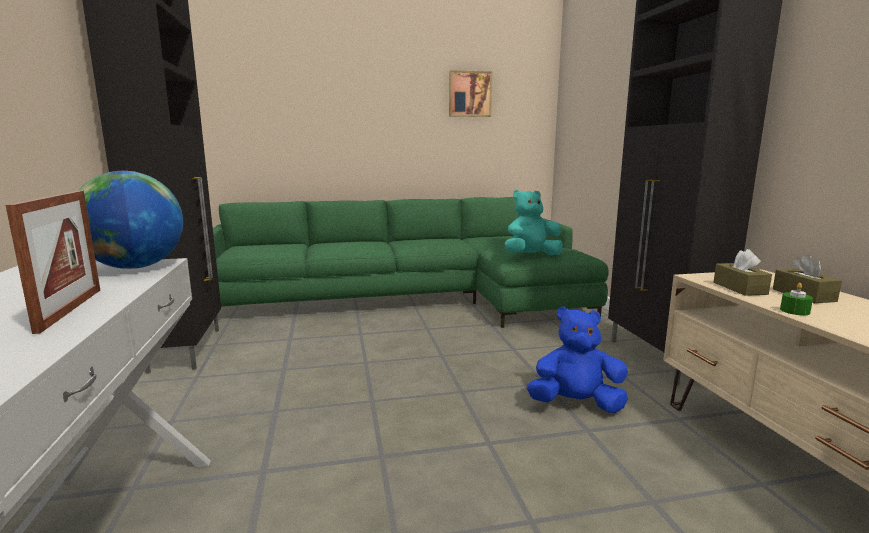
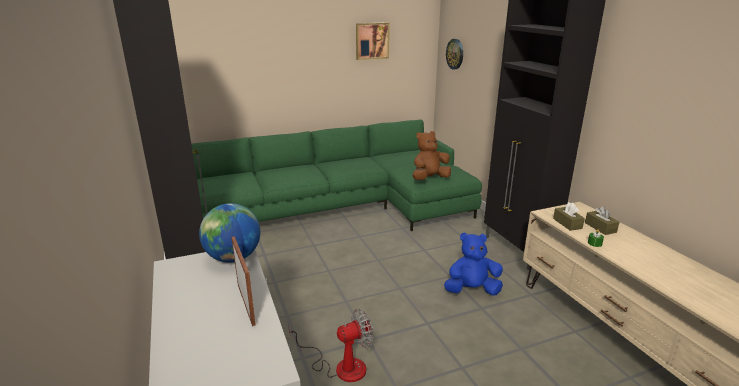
camera: 10 degrees left, 10 degrees up
turquoise plush toy [505,190,563,255] -> brown plush toy [413,131,451,180]
none -> fan [289,309,374,382]
none -> wall clock [446,39,463,69]

